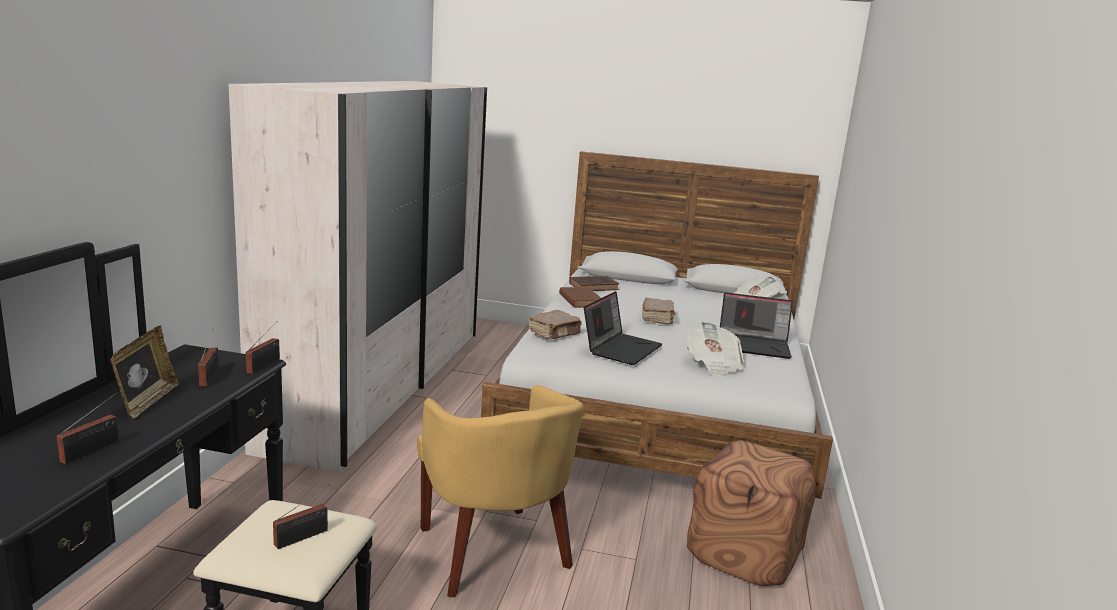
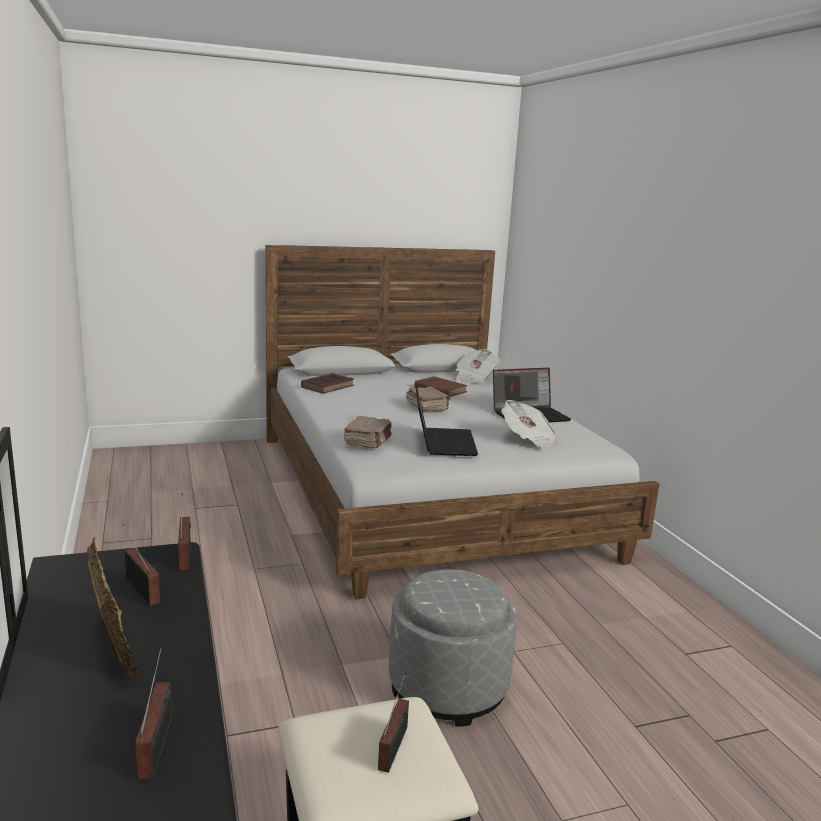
camera: 30 degrees left, 0 degrees up
white wardrobe [228,81,487,472] -> none
yellow armchair [417,385,584,597] -> grey ottoman [389,569,517,727]
brown book [559,287,601,308] -> brown book moved to [414,376,467,397]
brown ottoman [687,440,816,586] -> none

